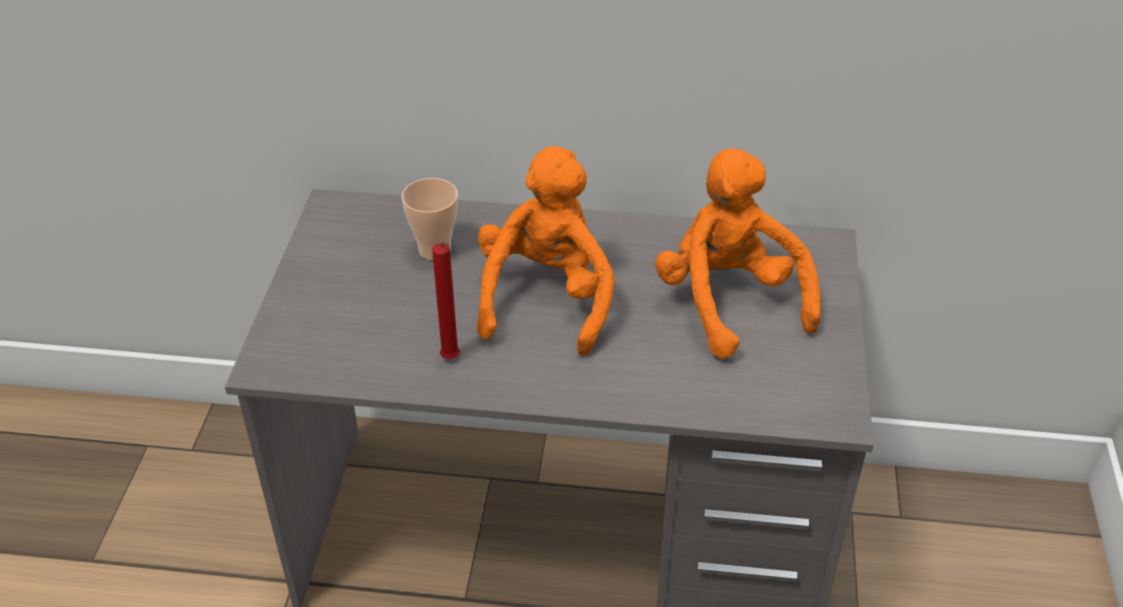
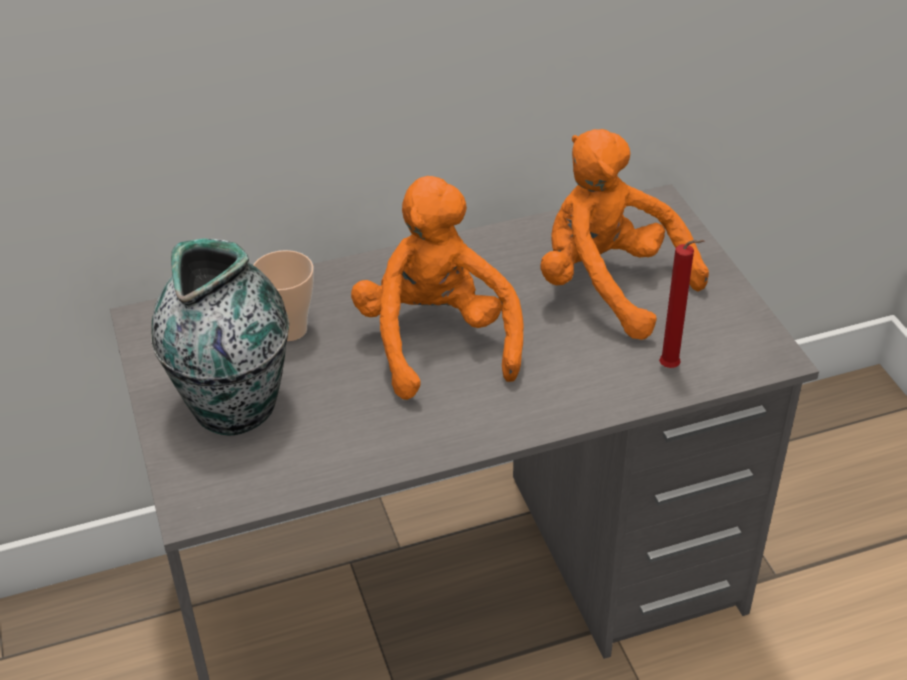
camera: 25 degrees left, 0 degrees up
red candle [432,241,460,359] -> red candle moved to [659,240,705,368]
none -> vase [151,238,289,436]

